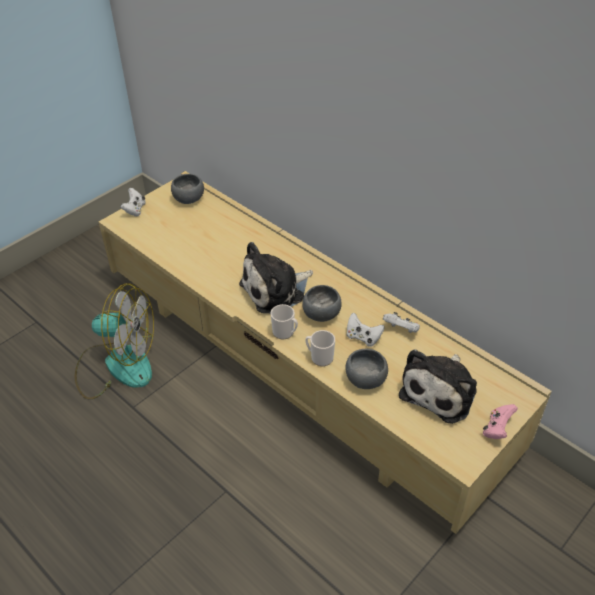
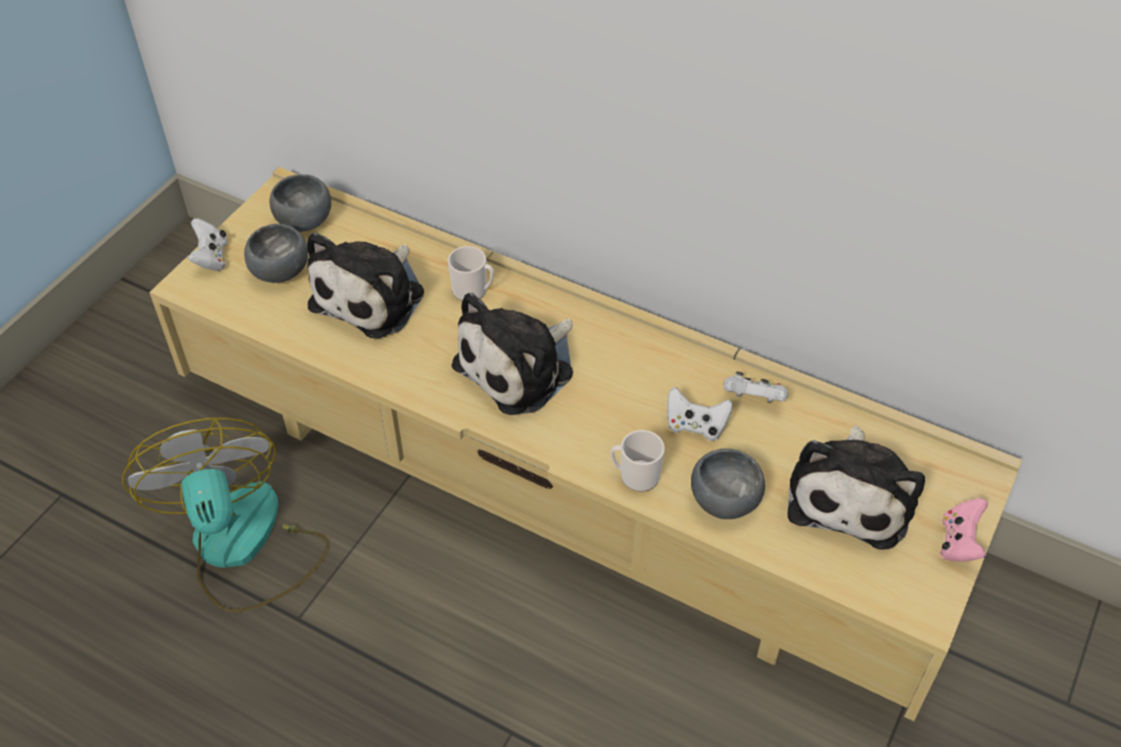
camera: 15 degrees left, 5 degrees up
fan [74,283,154,400] -> fan turned 105 degrees counterclockwise [122,418,330,613]
mug [270,304,298,340] -> mug moved to [448,246,494,301]
grey bowl [302,285,342,322] -> grey bowl moved to [244,224,308,283]
none -> plush toy [307,232,424,339]

